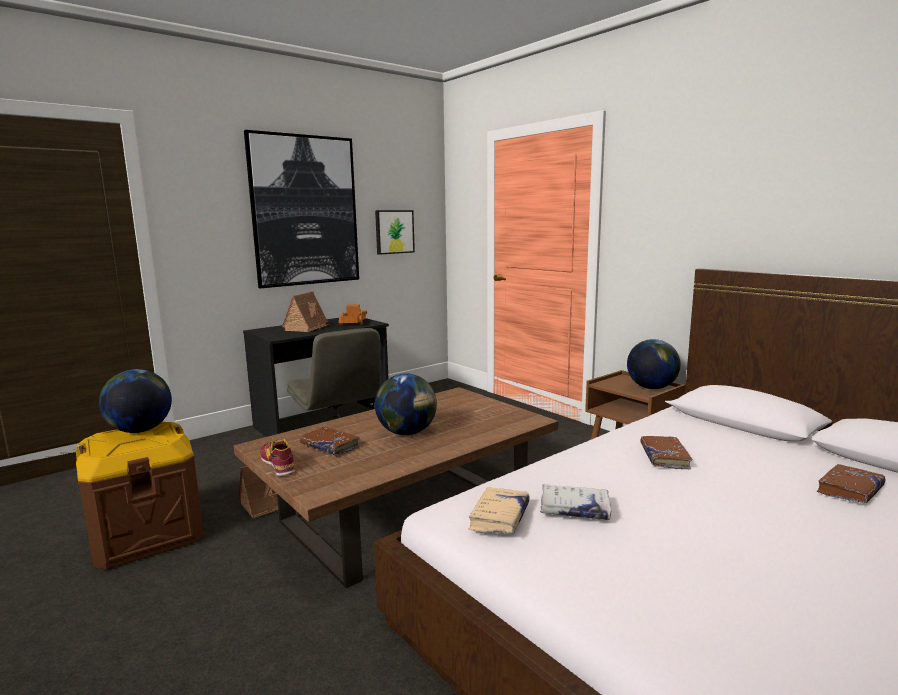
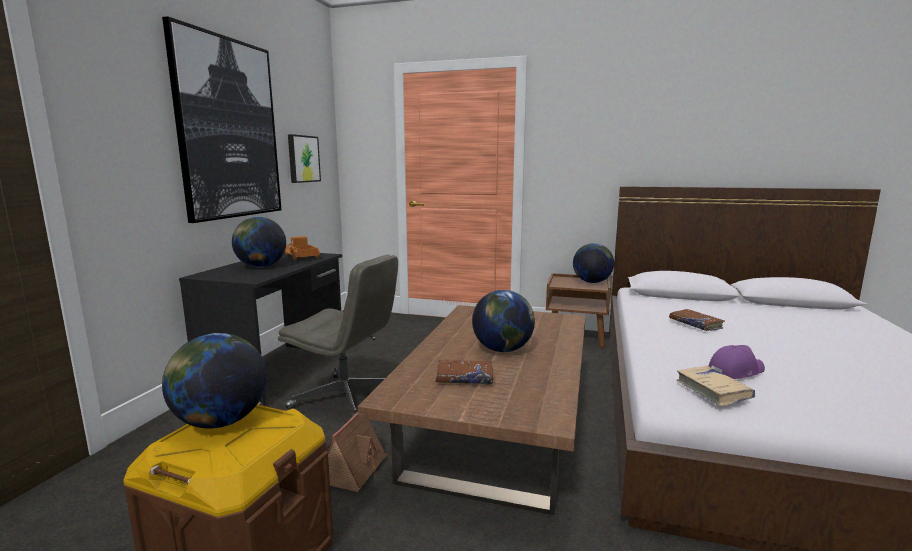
camera: 35 degrees left, 0 degrees up
shoe [260,439,295,476] -> none
toy house [282,291,330,332] -> globe [232,217,286,267]
white book [540,484,611,520] -> purple cap [709,345,765,379]
brown book [817,464,885,503] -> none

